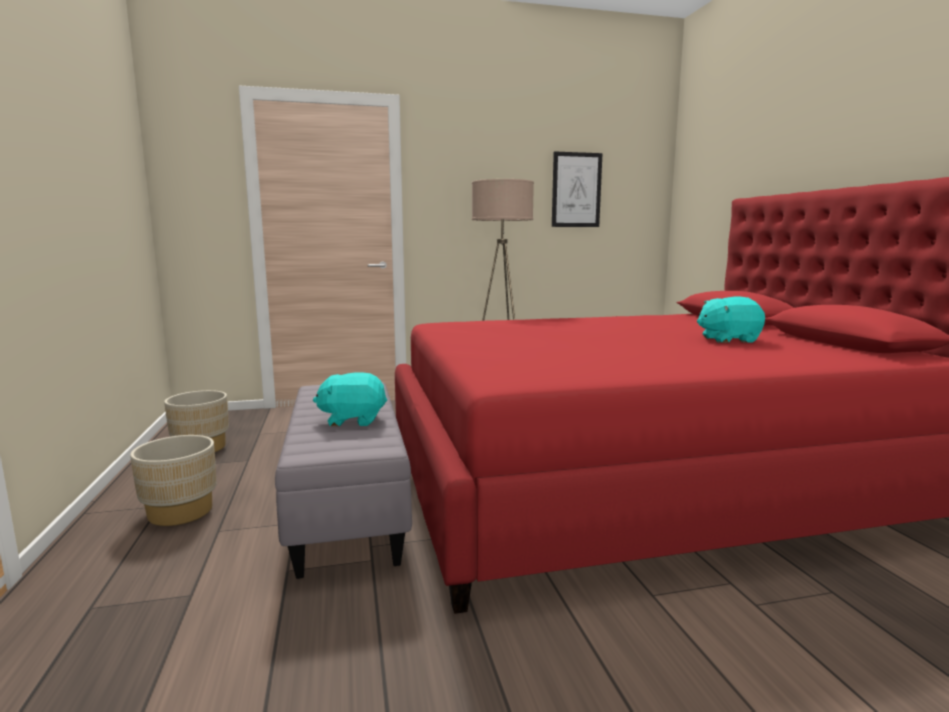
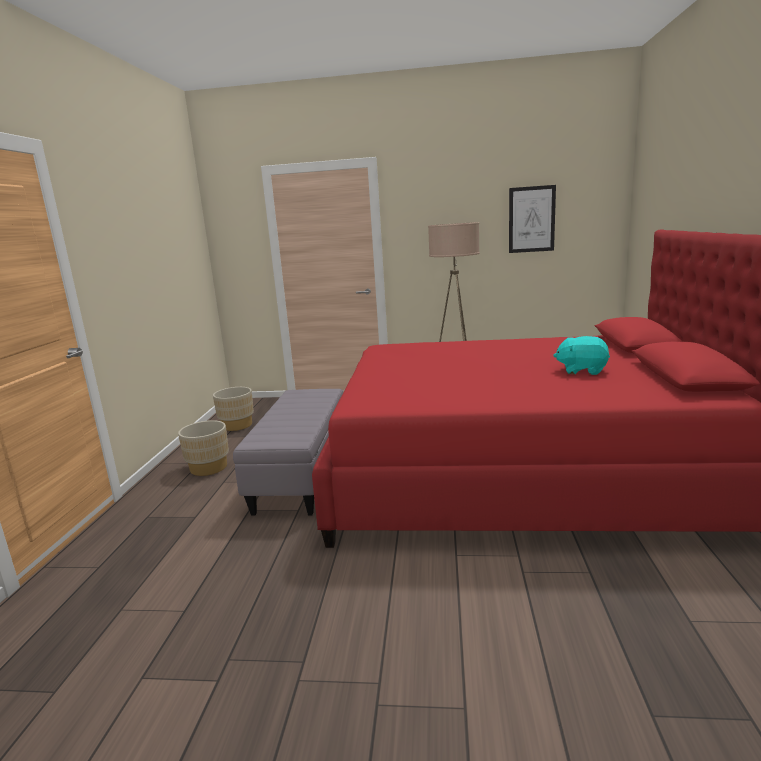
camera: 20 degrees right, 5 degrees up
turquoise plush toy [313,372,387,426] -> none

